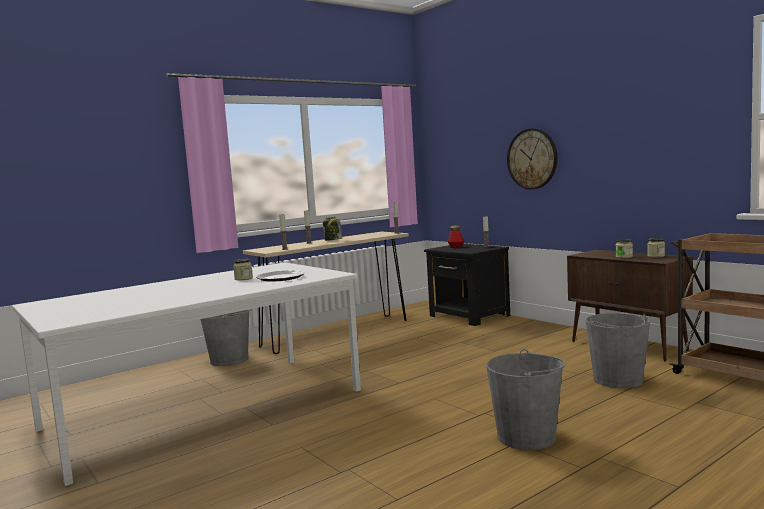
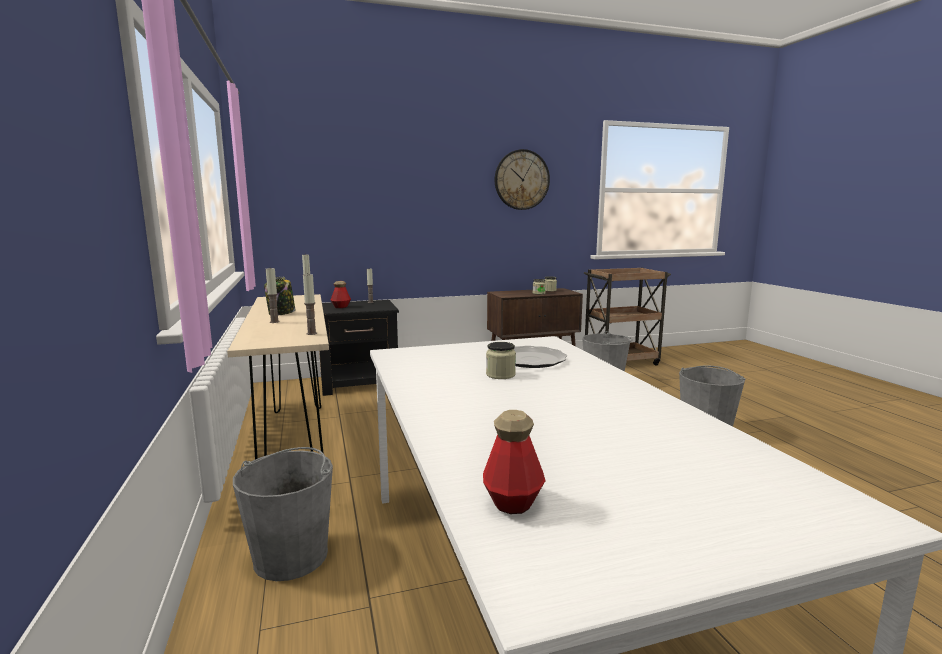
camera: 70 degrees left, 5 degrees up
wall clock [507,128,557,189] -> wall clock moved to [495,149,550,210]
none -> bottle [483,410,546,514]

